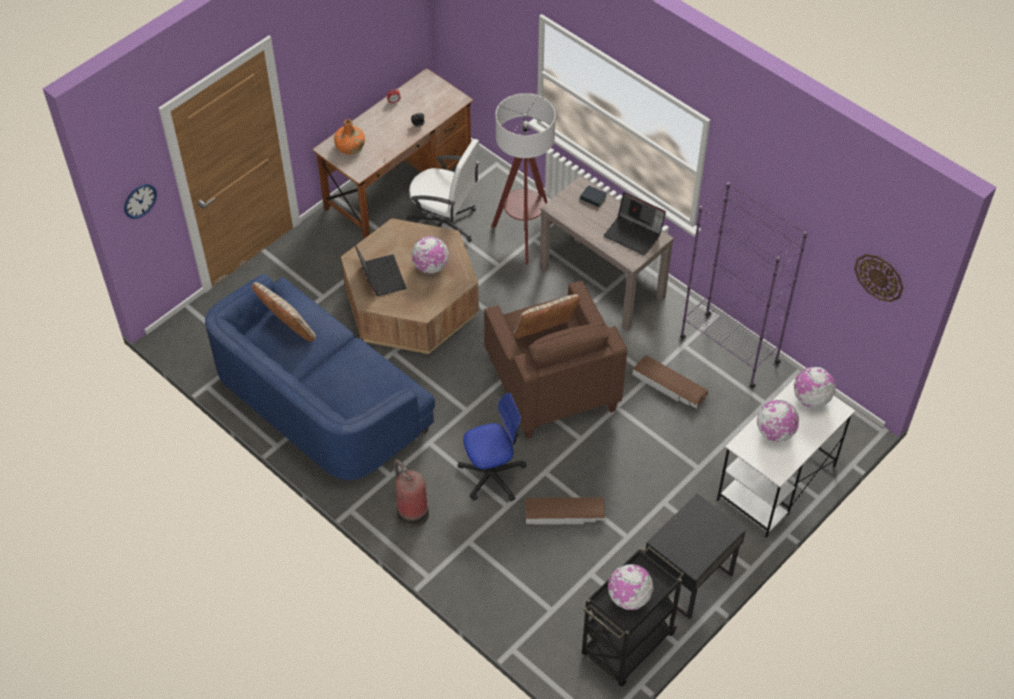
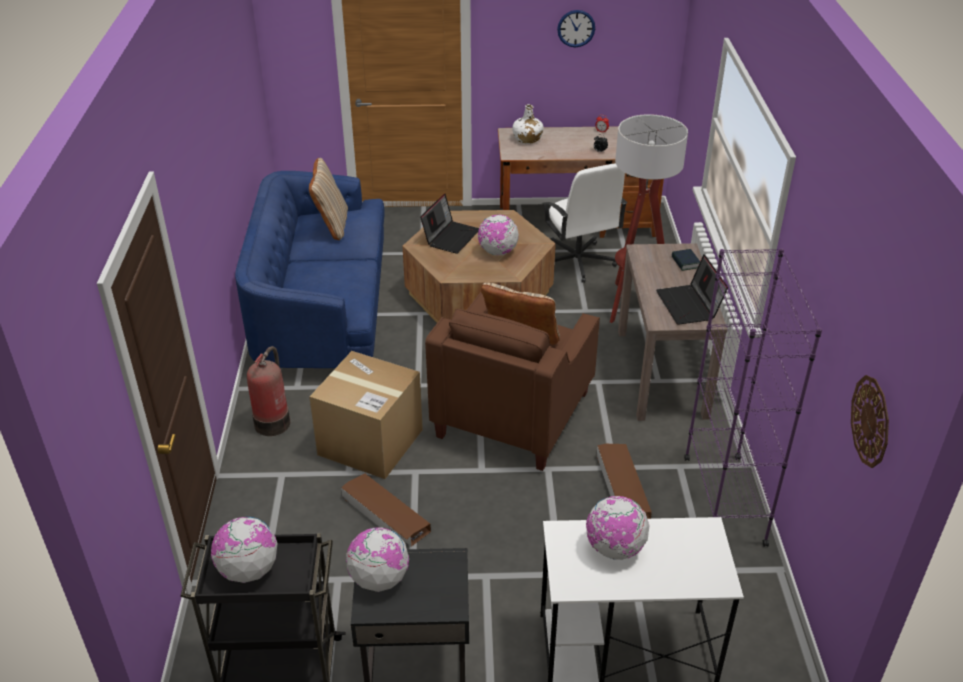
camera: 45 degrees right, 15 degrees down
wall clock [124,184,157,219] -> wall clock moved to [557,10,595,48]
orange bottle [334,119,365,155] -> white bottle [512,104,544,144]
office chair [458,393,527,502] -> cardboard box [309,351,423,479]
globe [794,367,836,408] -> globe moved to [346,527,409,592]

